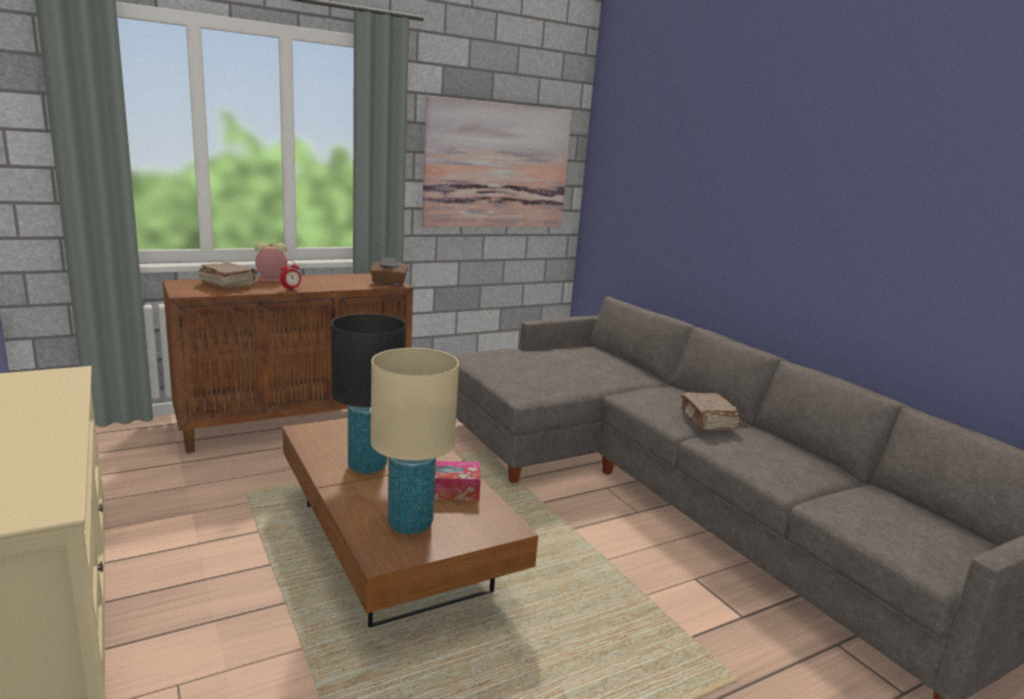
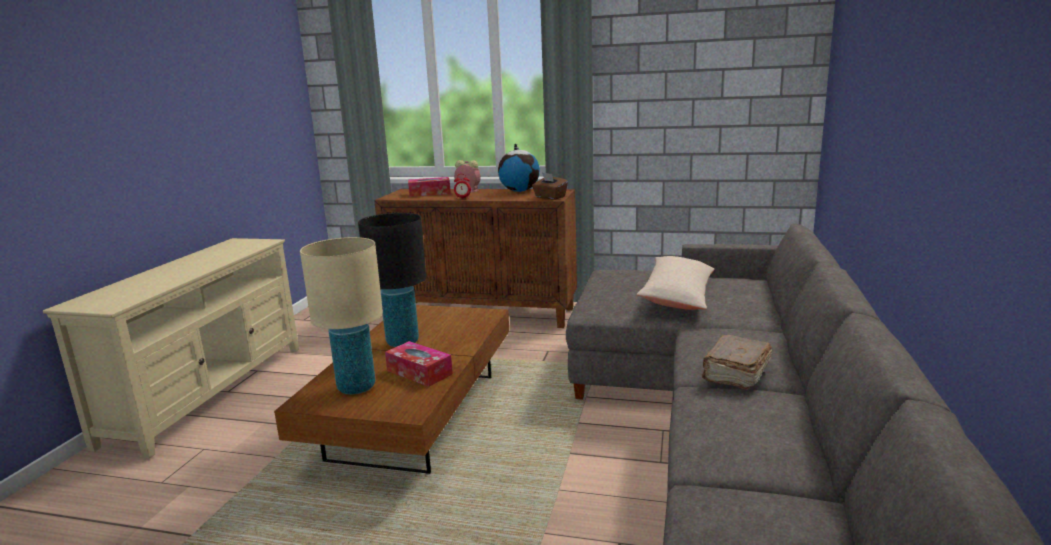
camera: 45 degrees right, 0 degrees up
brown book [198,262,257,289] -> tissue box [408,177,451,197]
picture [422,96,572,227] -> none
none -> globe [498,144,540,192]
none -> beige pillow [637,256,715,310]

